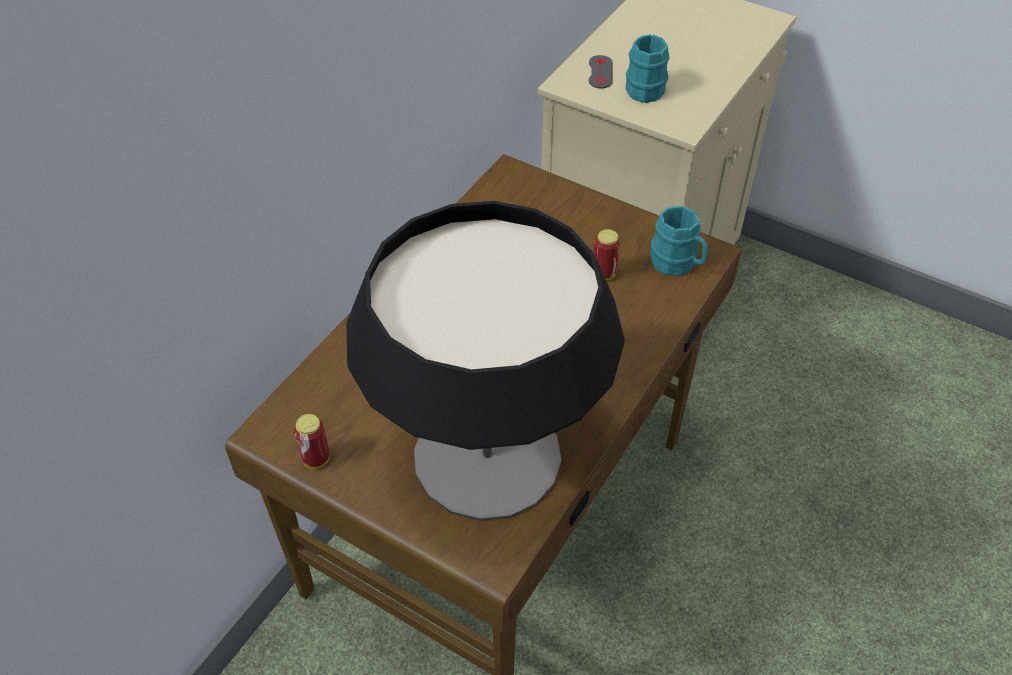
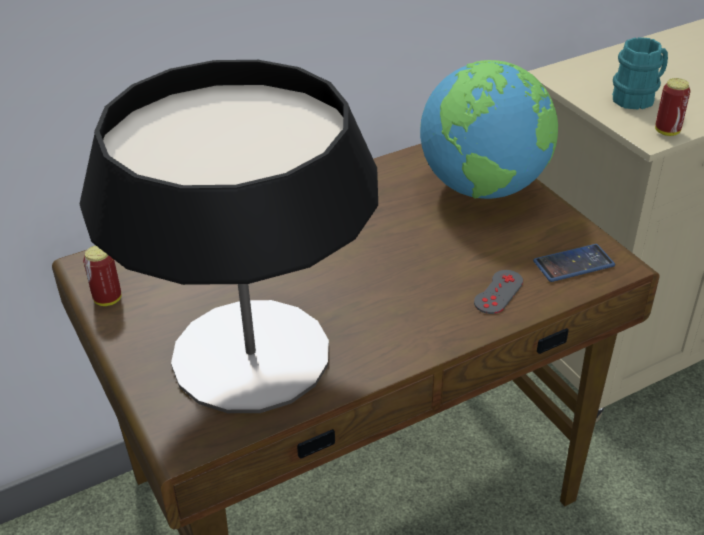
camera: 30 degrees right, 10 degrees down
grey game controller [589,55,613,89] -> grey game controller moved to [474,270,523,314]
can [594,229,620,280] -> can moved to [655,78,691,136]
turquoise mug [650,206,708,276] -> phone [533,244,615,282]
none -> globe [420,60,558,199]

